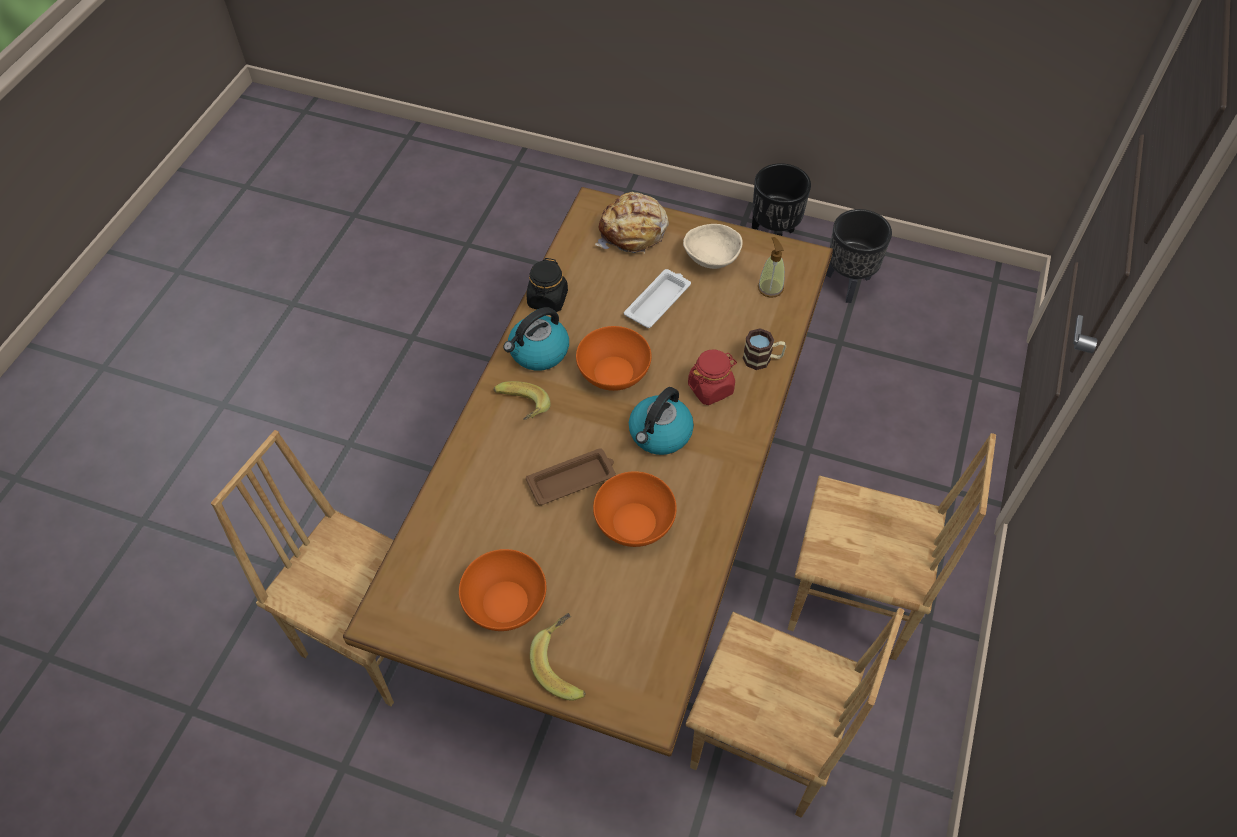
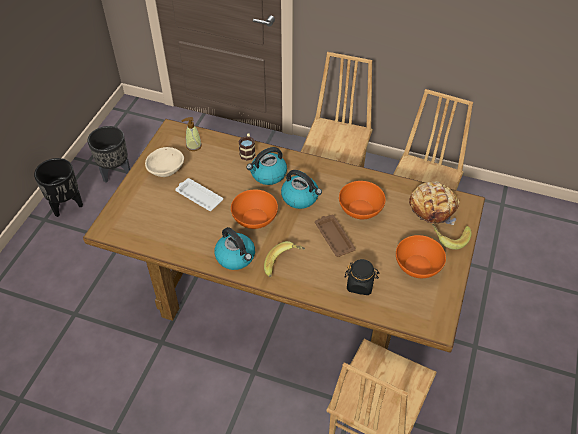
camera: 90 degrees left, 5 degrees down
black jar [526,258,568,312] -> black jar moved to [345,259,380,295]
bread [595,192,669,254] -> bread moved to [409,181,459,225]
red jar [688,349,737,405] -> kettle [246,147,287,185]

